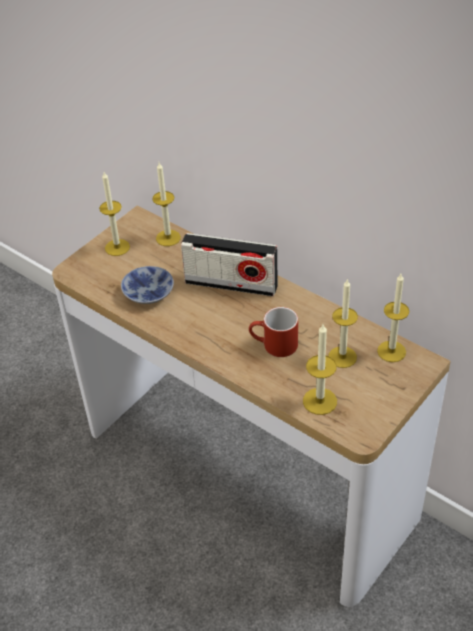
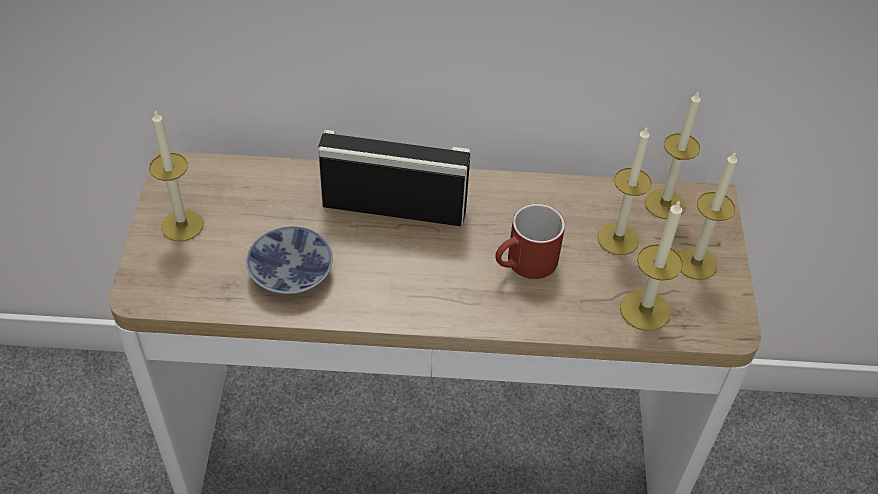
camera: 40 degrees left, 5 degrees up
candle [152,162,181,246] -> candle moved to [678,153,737,280]
radio [181,233,278,296] -> radio turned 150 degrees counterclockwise [318,130,471,226]

